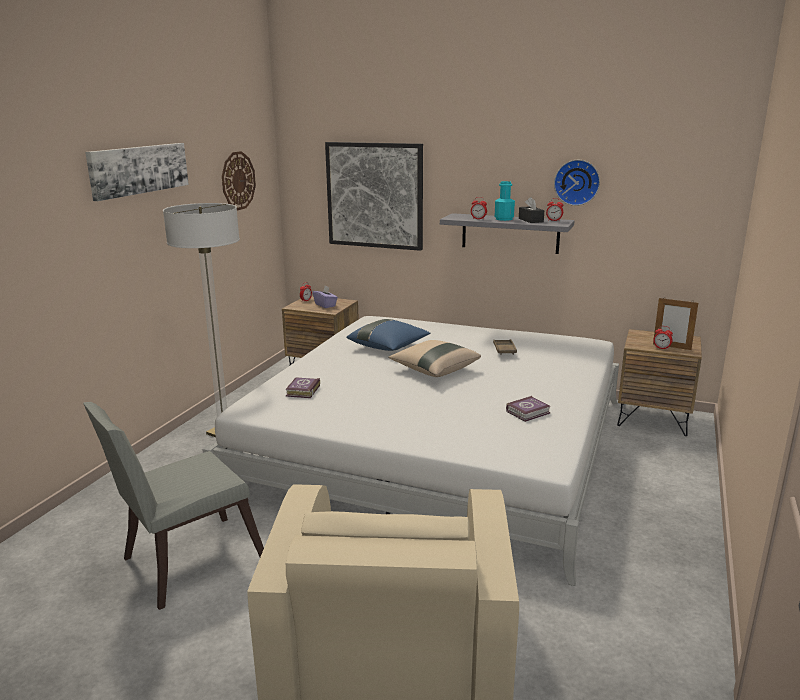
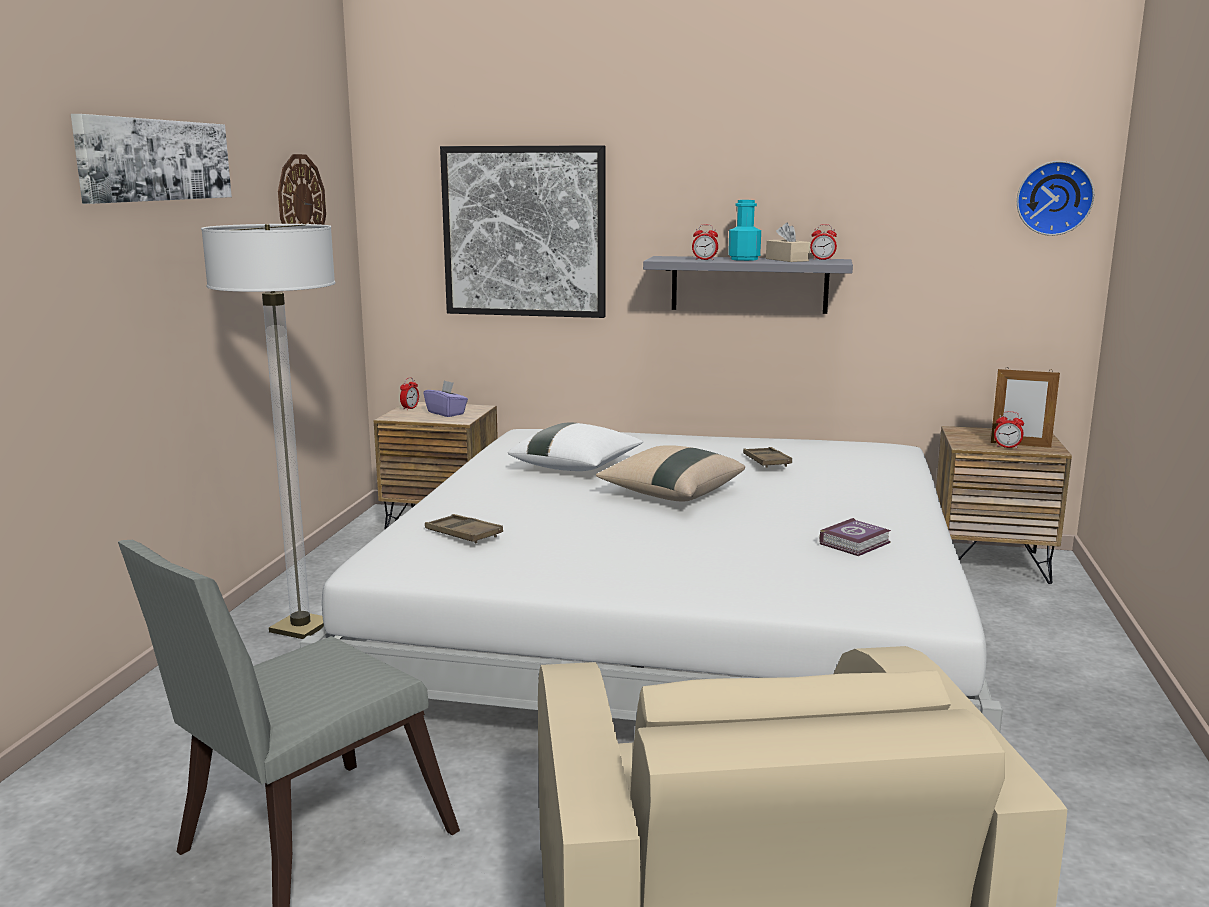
camera: 10 degrees left, 5 degrees down
book [285,377,320,398] -> brown tray [425,514,503,543]
blue pillow [346,319,430,351] -> white pillow [508,423,643,471]
black tissue box [519,197,544,223] -> beige tissue box [766,223,810,262]
wall clock [554,160,600,206] -> wall clock moved to [1017,161,1094,236]

